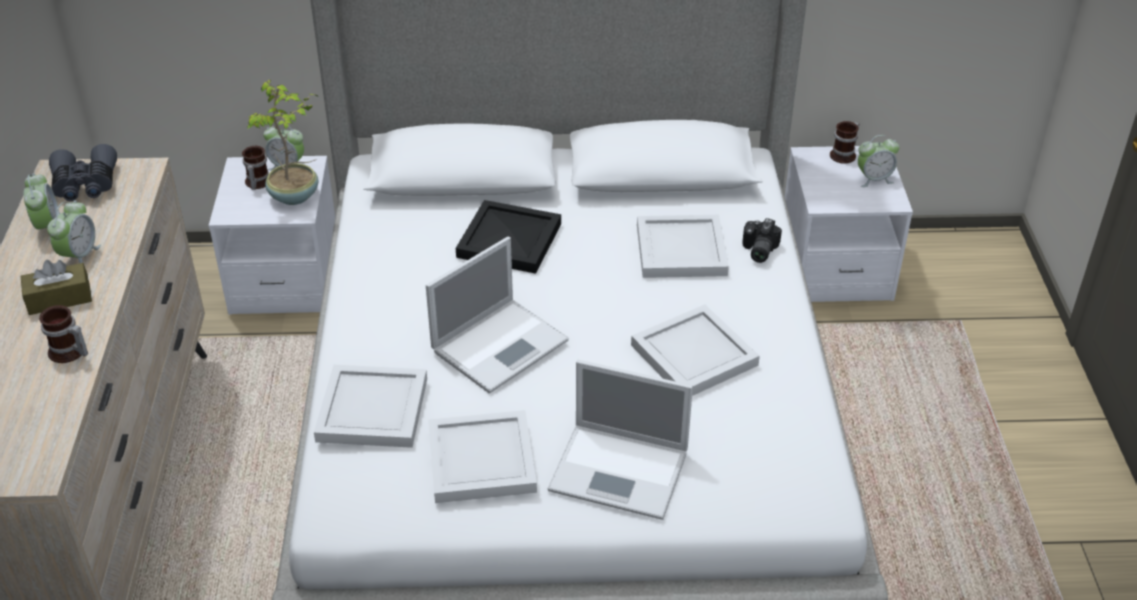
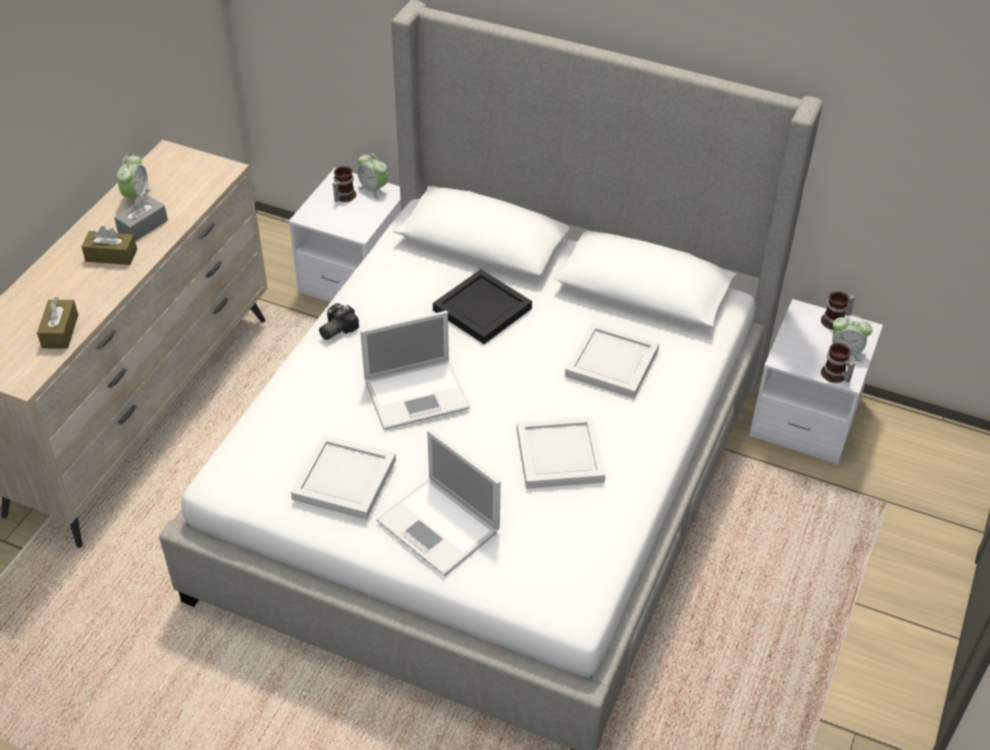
camera: 25 degrees right, 5 degrees up
mug [39,305,88,363] -> mug moved to [821,343,855,383]
alarm clock [47,200,101,263] -> grey tissue box [114,195,168,241]
grey binoculars [49,144,117,201] -> none
potted plant [247,80,318,205] -> none
white tray [314,365,427,448] -> none
camera [743,218,782,263] -> camera moved to [319,303,359,340]
none -> brown tissue box [37,297,78,348]

